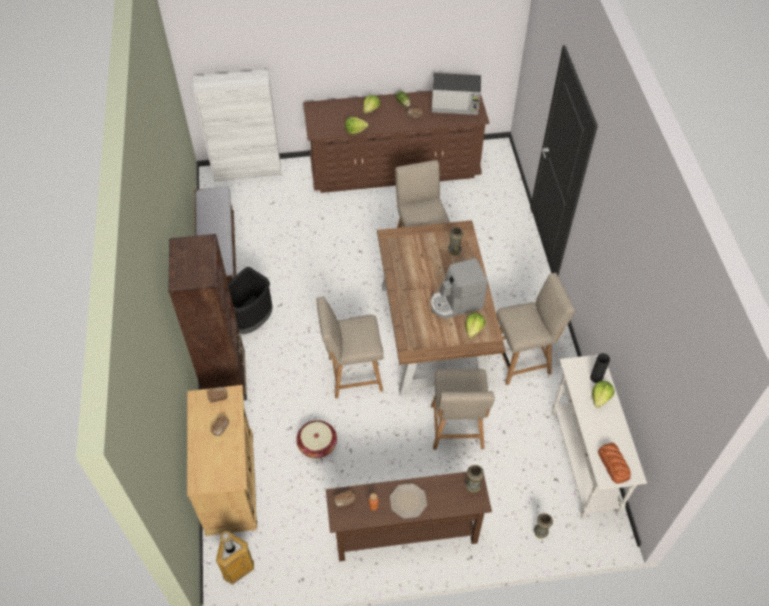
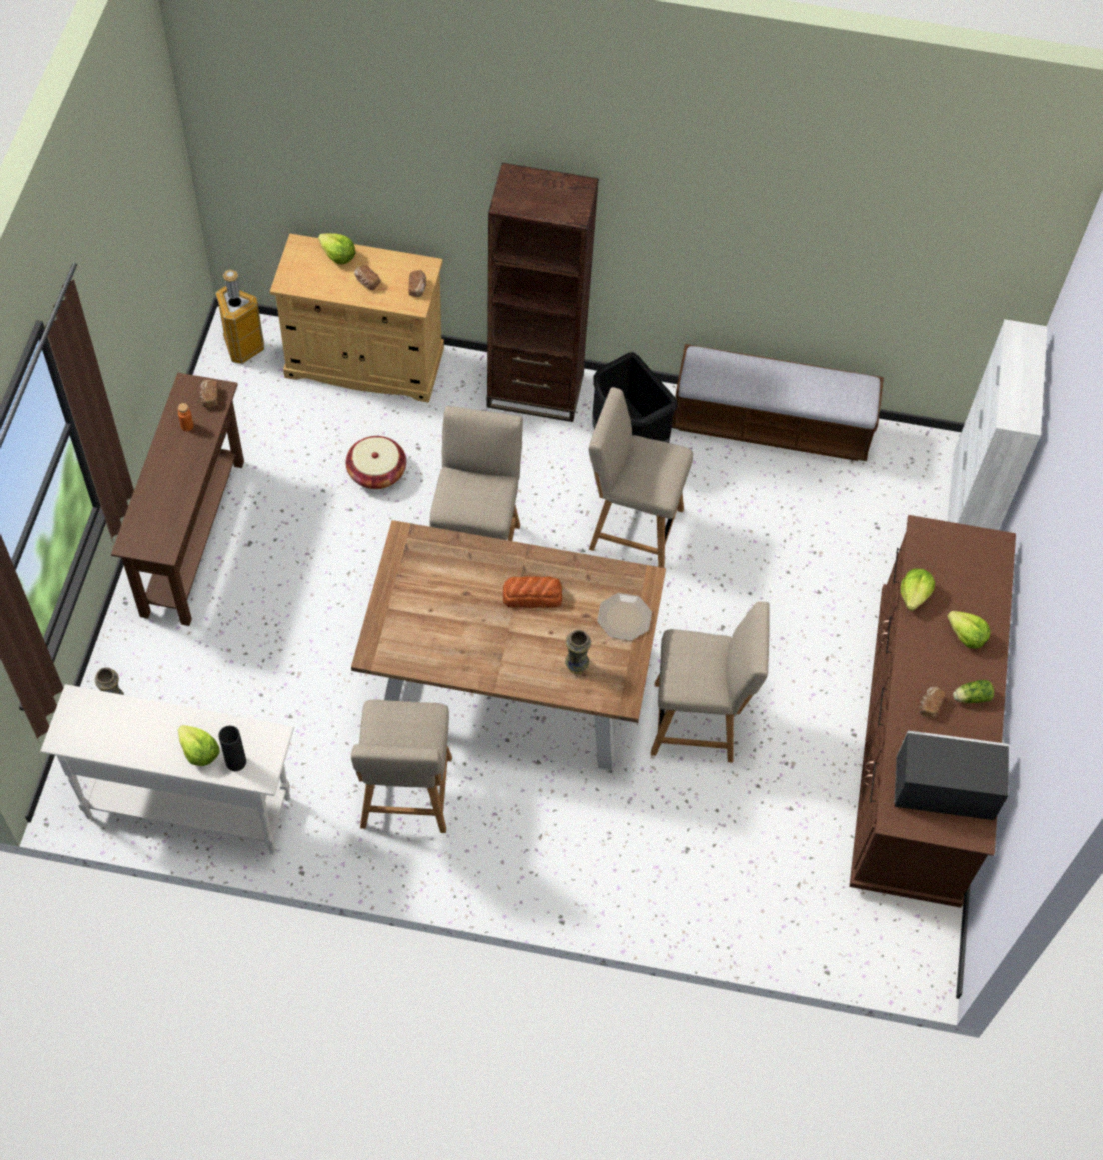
camera: 105 degrees right, 5 degrees up
plate [390,483,427,519] -> plate moved to [597,593,652,641]
coffee machine [430,258,488,319] -> none
microwave [431,73,481,115] -> microwave turned 75 degrees clockwise [894,730,1009,820]
beige chair [431,369,495,450] -> beige chair moved to [588,387,693,568]
lettuce [465,313,486,338] -> lettuce moved to [318,233,356,264]
vase [466,465,484,493] -> none
bread [598,442,631,484] -> bread moved to [503,576,562,608]

